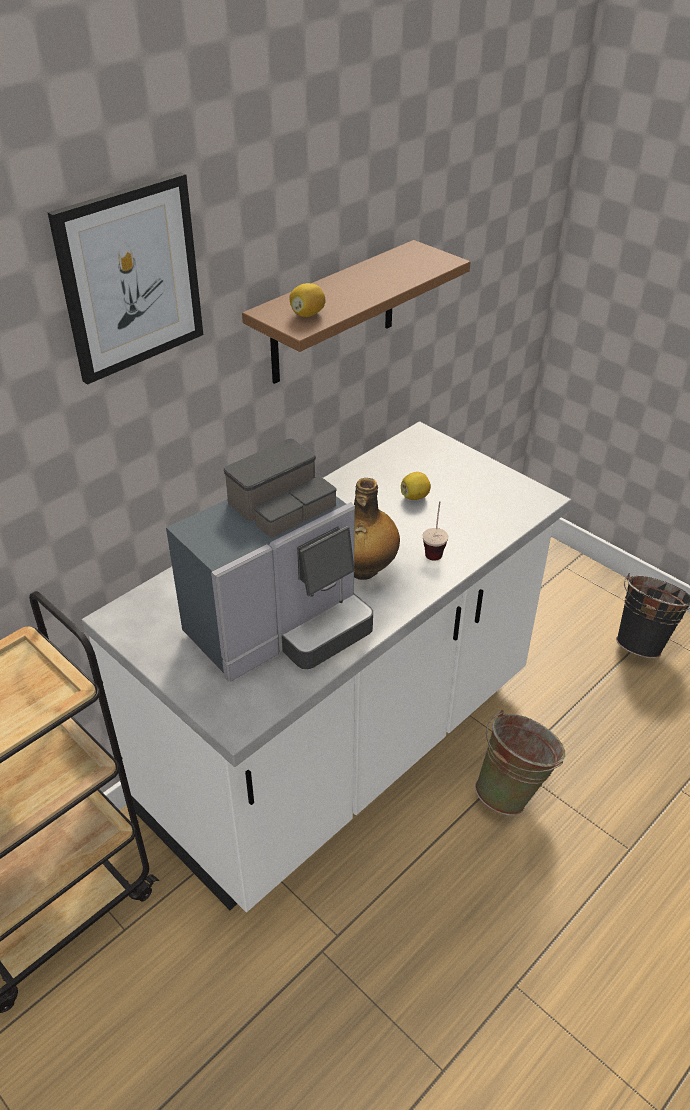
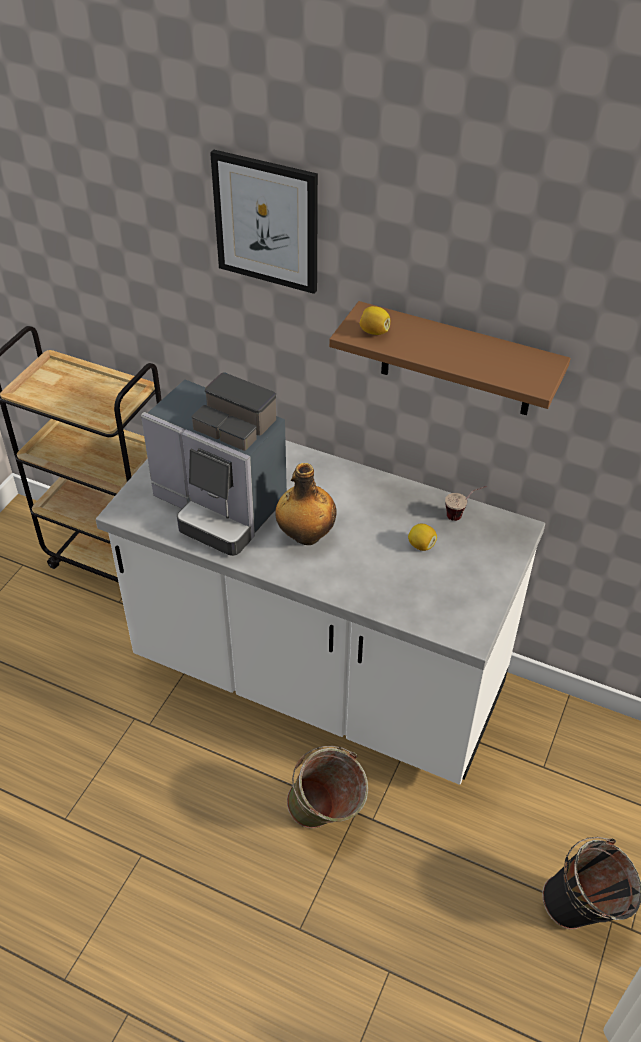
camera: 70 degrees right, 5 degrees up
cup [422,501,448,561] -> cup moved to [445,486,487,521]

